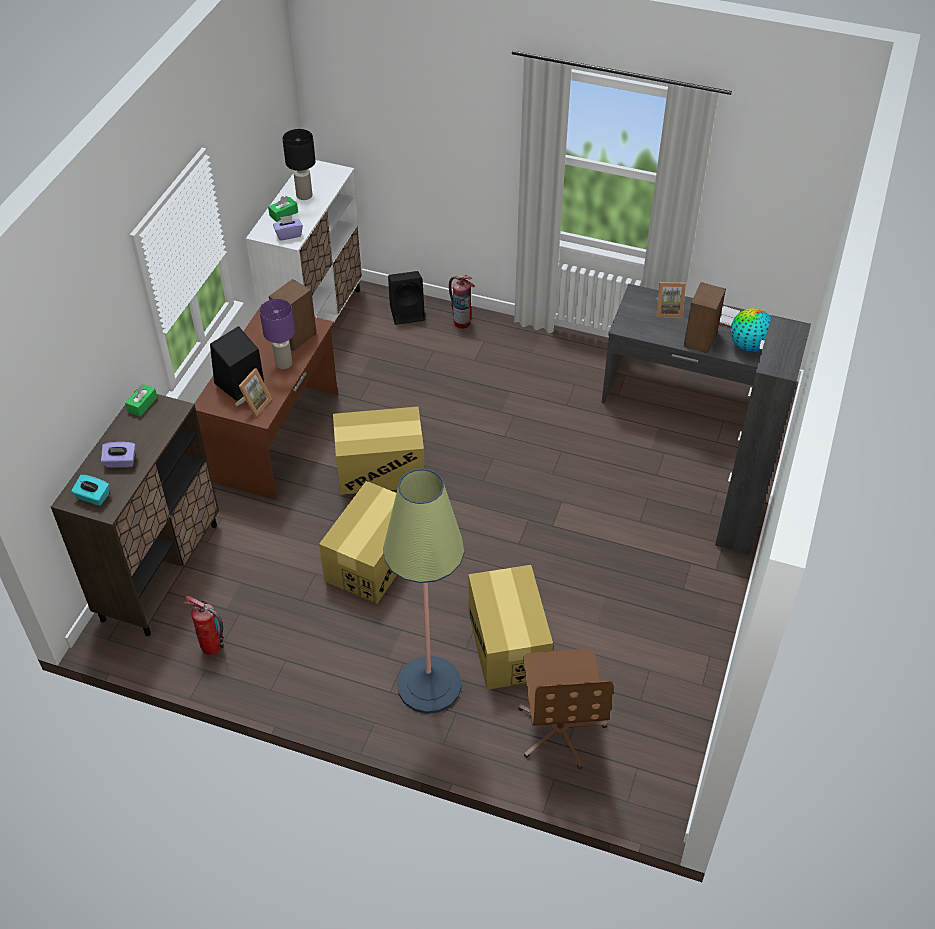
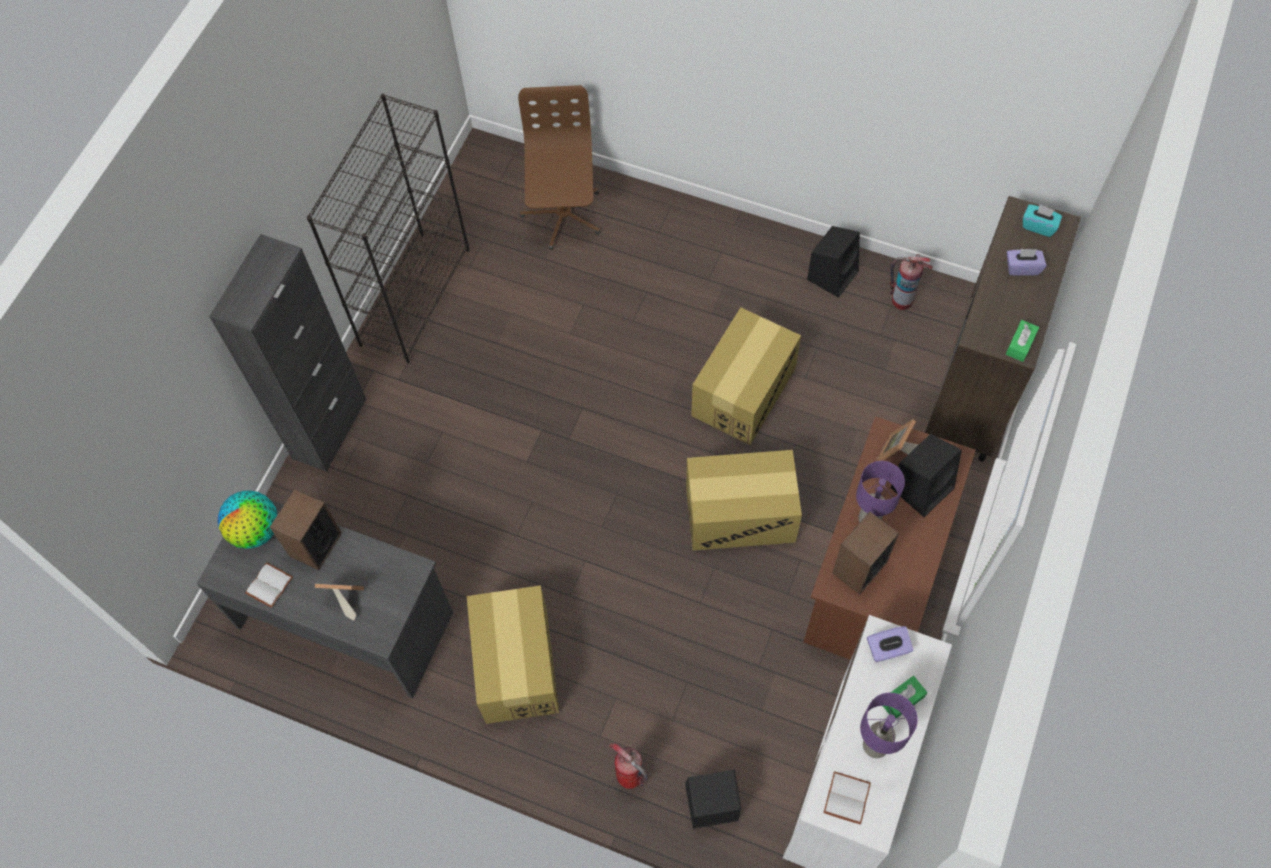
camera: 175 degrees left, 15 degrees up
black table lamp [282,129,316,200] -> purple table lamp [860,693,918,758]
floor lamp [383,468,465,714] -> none
cardboard box [468,565,553,690] -> cardboard box moved to [467,585,559,724]
none -> black bookcase [307,94,470,363]
none -> black speaker [807,226,860,298]
none -> white book [824,771,871,825]

